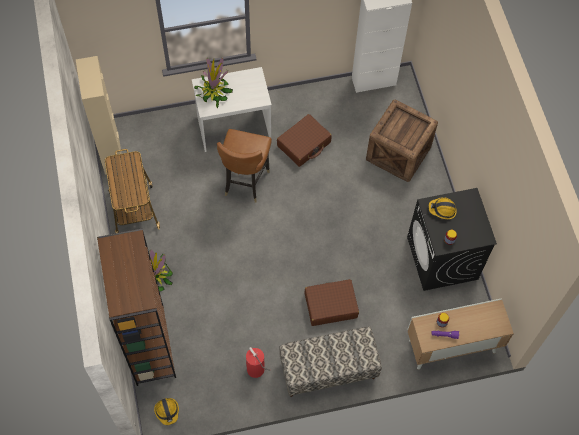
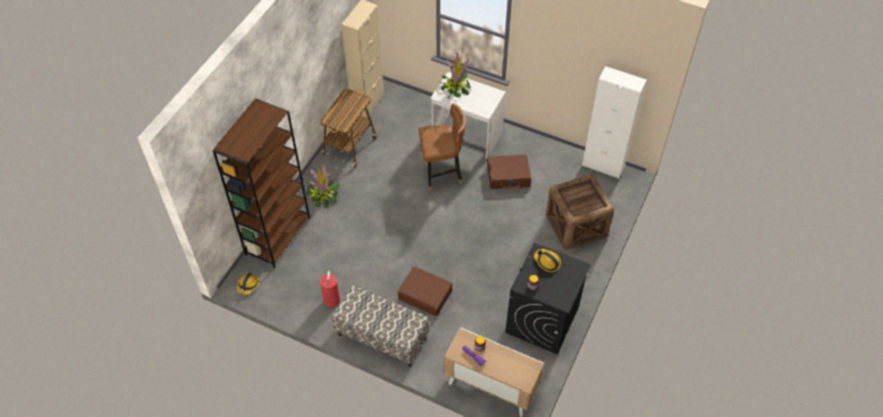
camera: 40 degrees right, 10 degrees down
brown chair [217,129,272,203] -> brown chair turned 150 degrees counterclockwise [419,103,466,191]

